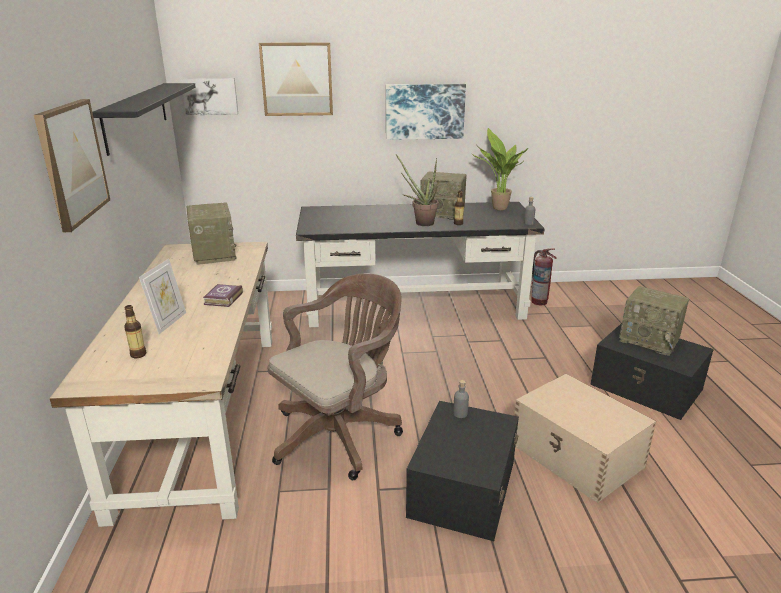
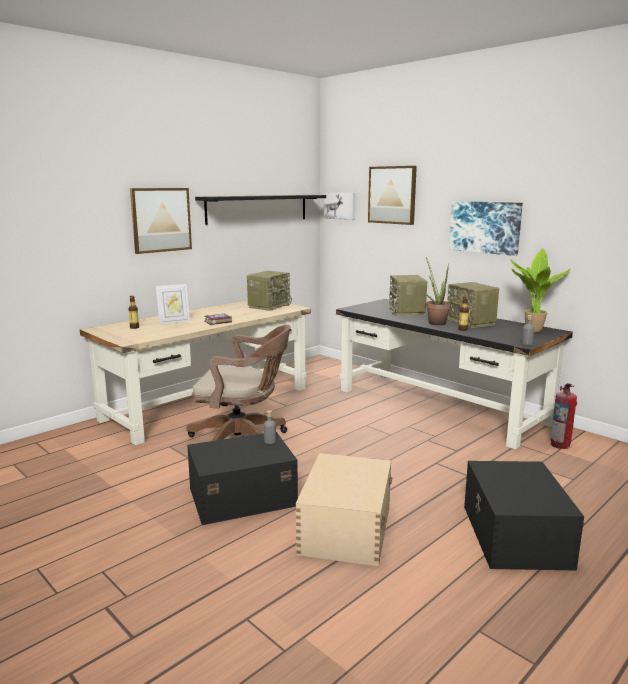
camera: 50 degrees right, 10 degrees down
radio [619,286,689,356] -> radio moved to [389,275,427,316]

